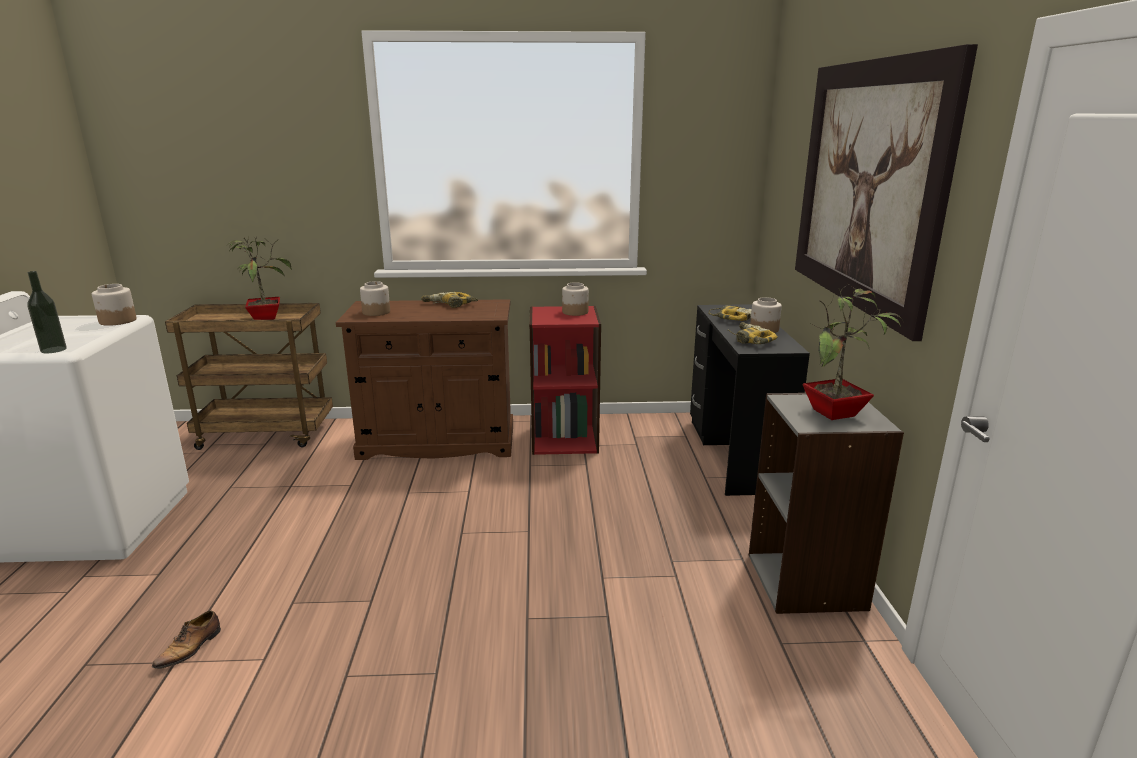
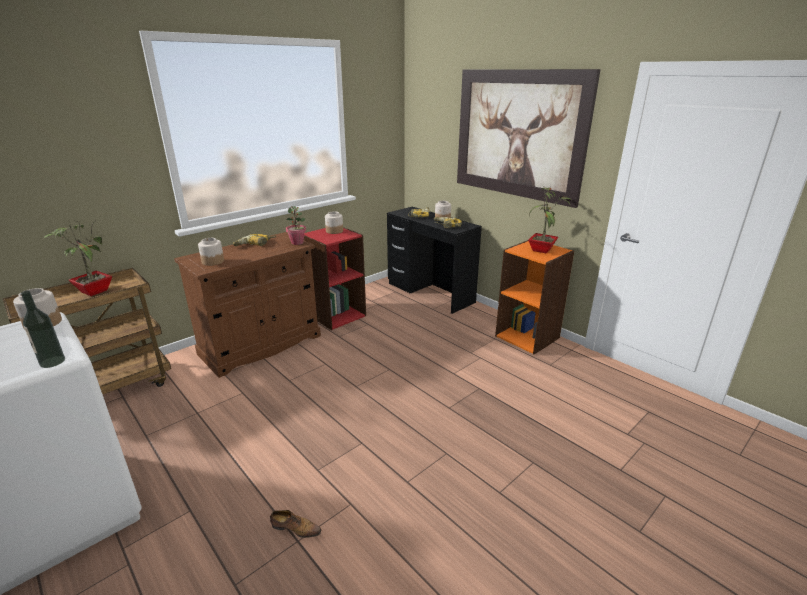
camera: 40 degrees left, 5 degrees up
shoe [152,611,221,669] -> shoe turned 60 degrees counterclockwise [270,510,321,538]
grey bookcase [749,393,904,614] -> orange bookcase [495,240,574,355]
none -> potted plant [286,206,306,245]

